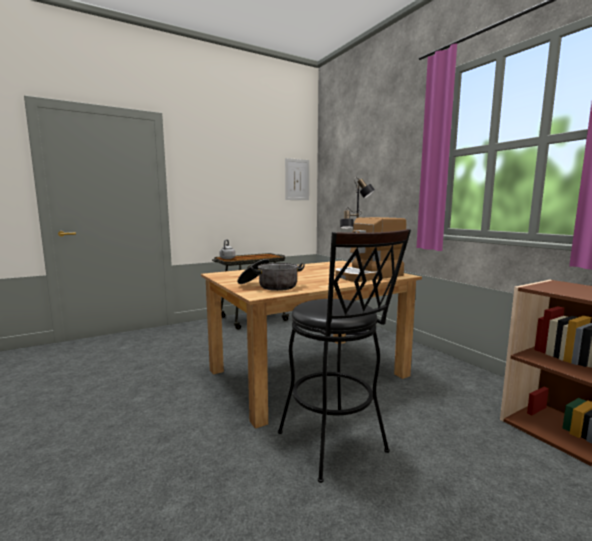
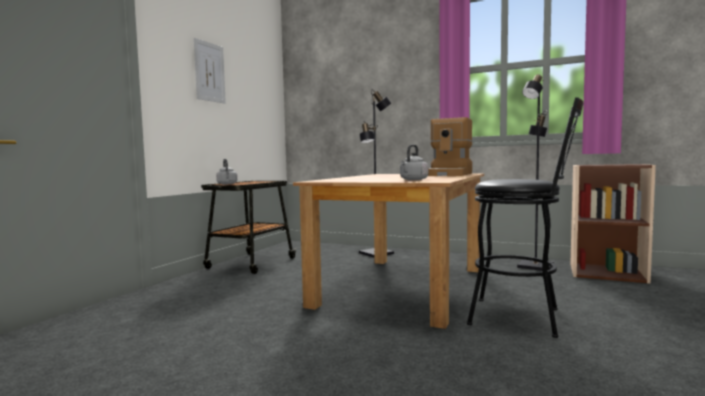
camera: 35 degrees left, 5 degrees down
cooking pot [237,259,305,291] -> grey kettle [400,145,429,180]
picture [285,158,309,200] -> picture moved to [194,38,226,104]
none -> black floor lamp [517,74,554,271]

